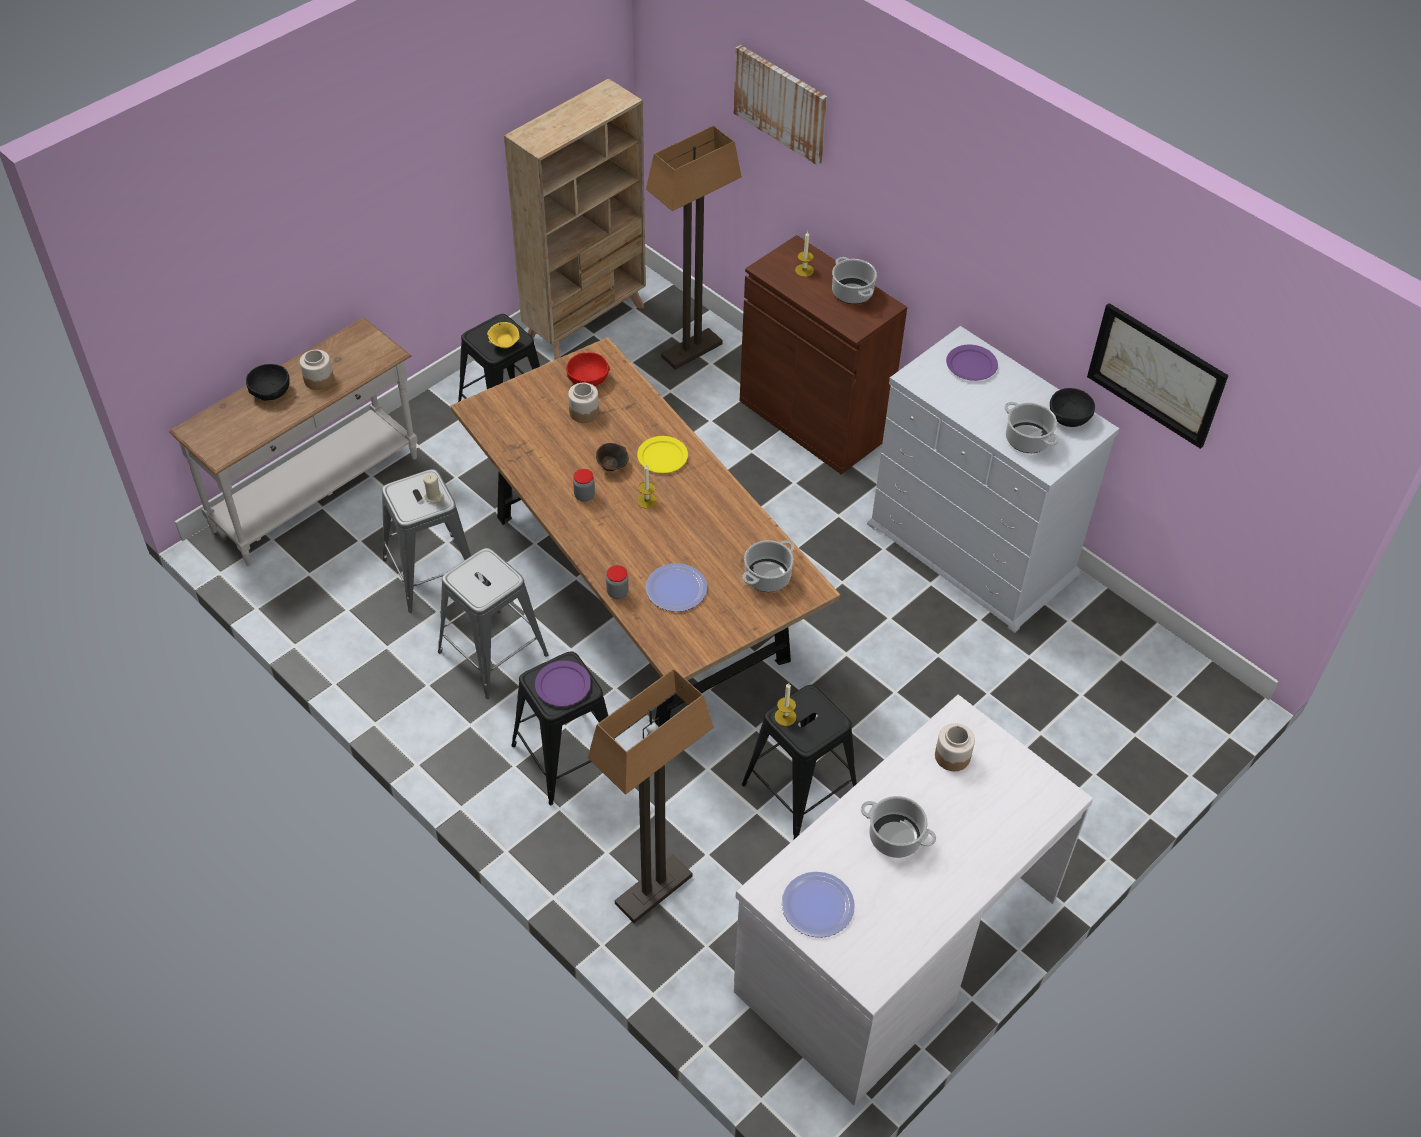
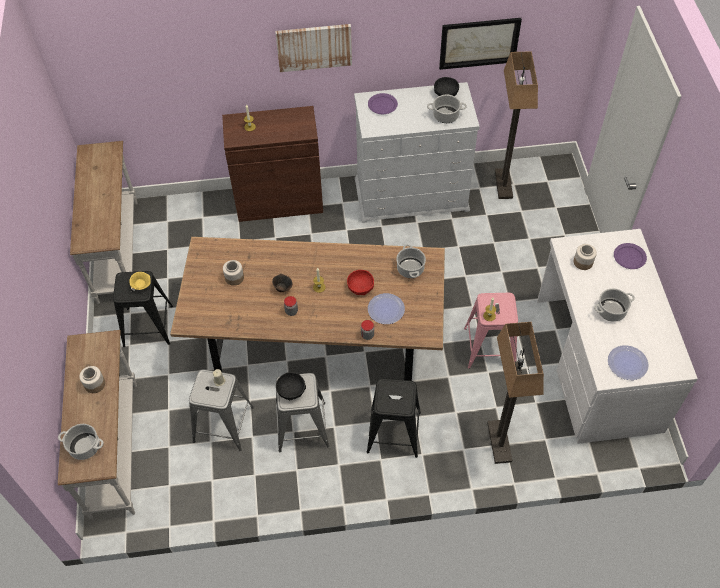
camera: 50 degrees left, 5 degrees up
black bowl [246,364,290,401] -> black bowl moved to [276,372,306,400]
beige bookcase [504,78,646,360] -> white console table [70,141,137,304]
purple plate [535,661,591,706] -> purple plate moved to [614,243,647,269]
red bowl [566,352,610,386] -> red bowl moved to [347,270,374,295]
yellow plate [637,436,688,473] -> none
floor lamp [646,125,742,370] -> floor lamp moved to [495,51,538,199]
picture [734,45,827,165] -> picture moved to [275,24,352,72]
black stool [742,685,857,840] -> pink stool [464,293,518,369]
cooking pot [832,257,877,304] -> cooking pot moved to [58,424,104,460]

